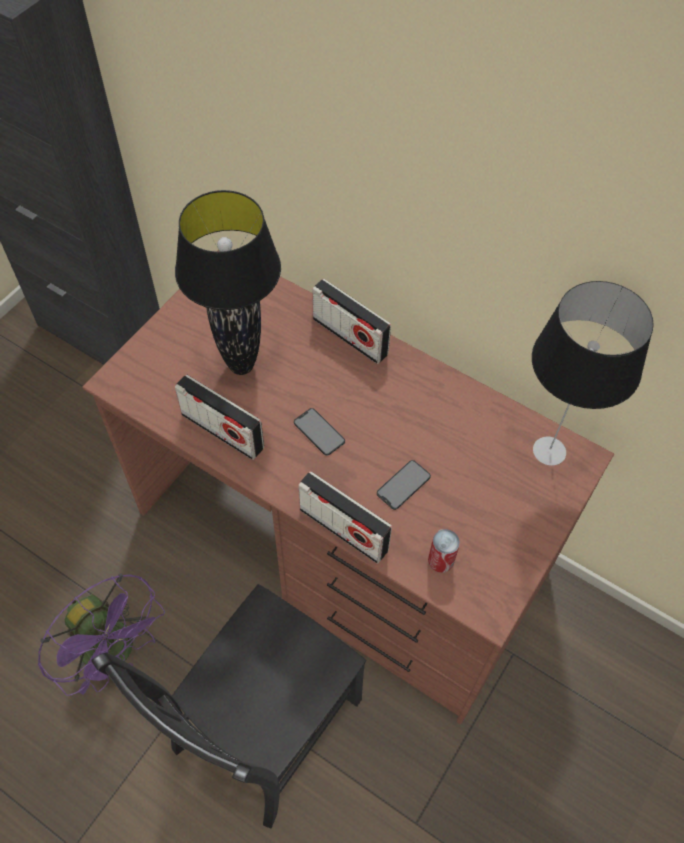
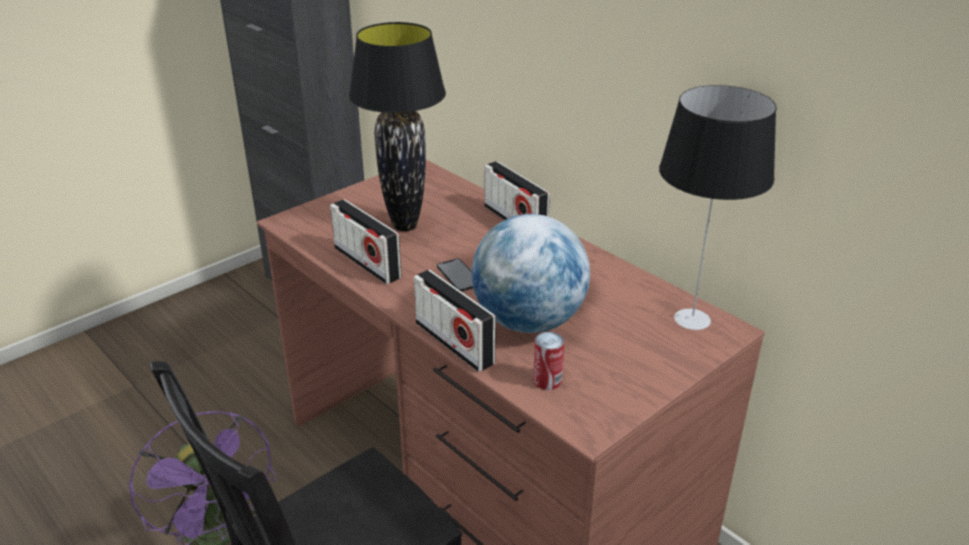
camera: 15 degrees right, 25 degrees down
phone [377,460,431,510] -> globe [471,214,590,333]

